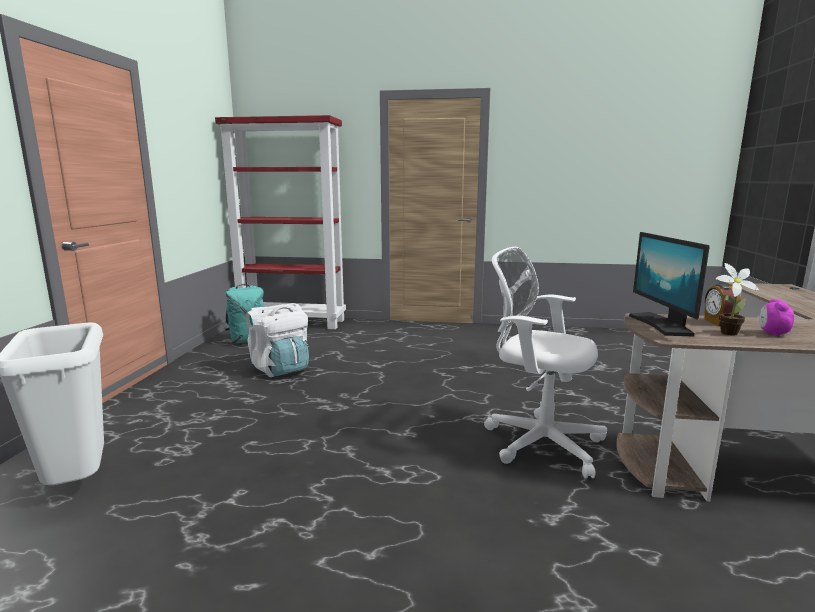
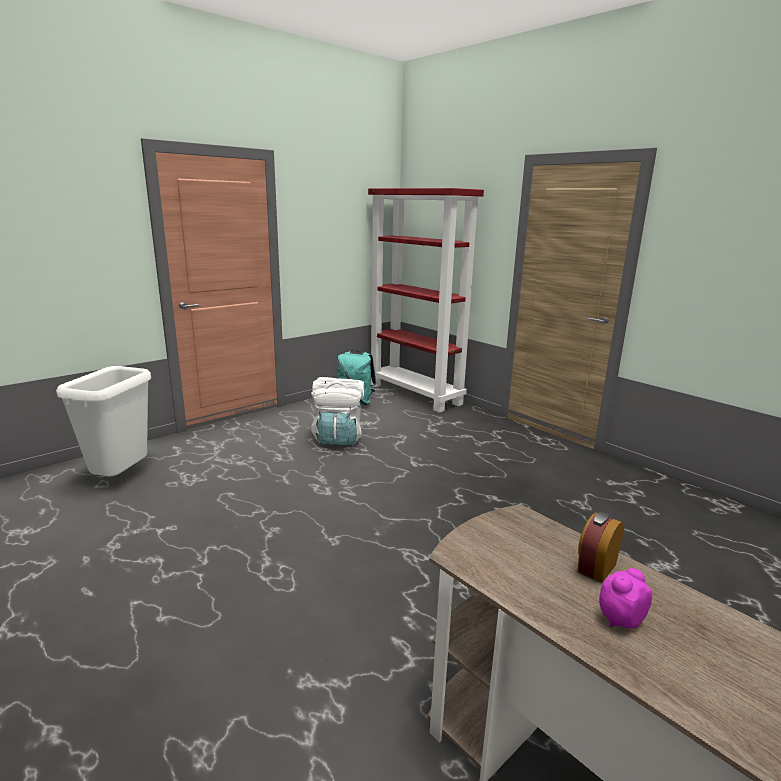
camera: 40 degrees right, 5 degrees up
white office chair [484,247,607,478] -> none
monitor [629,232,710,337] -> none
potted plant [715,263,759,336] -> none

